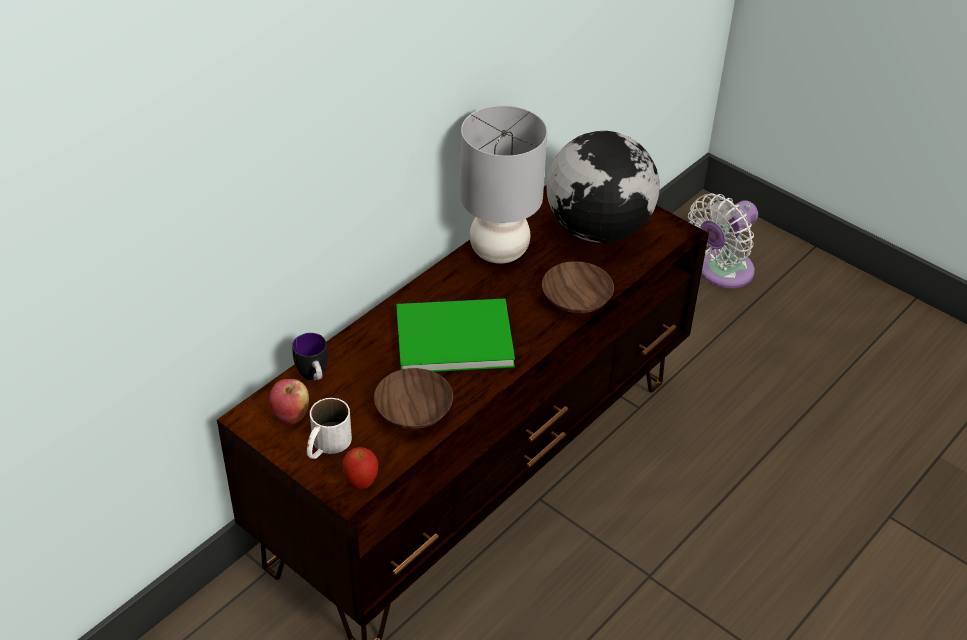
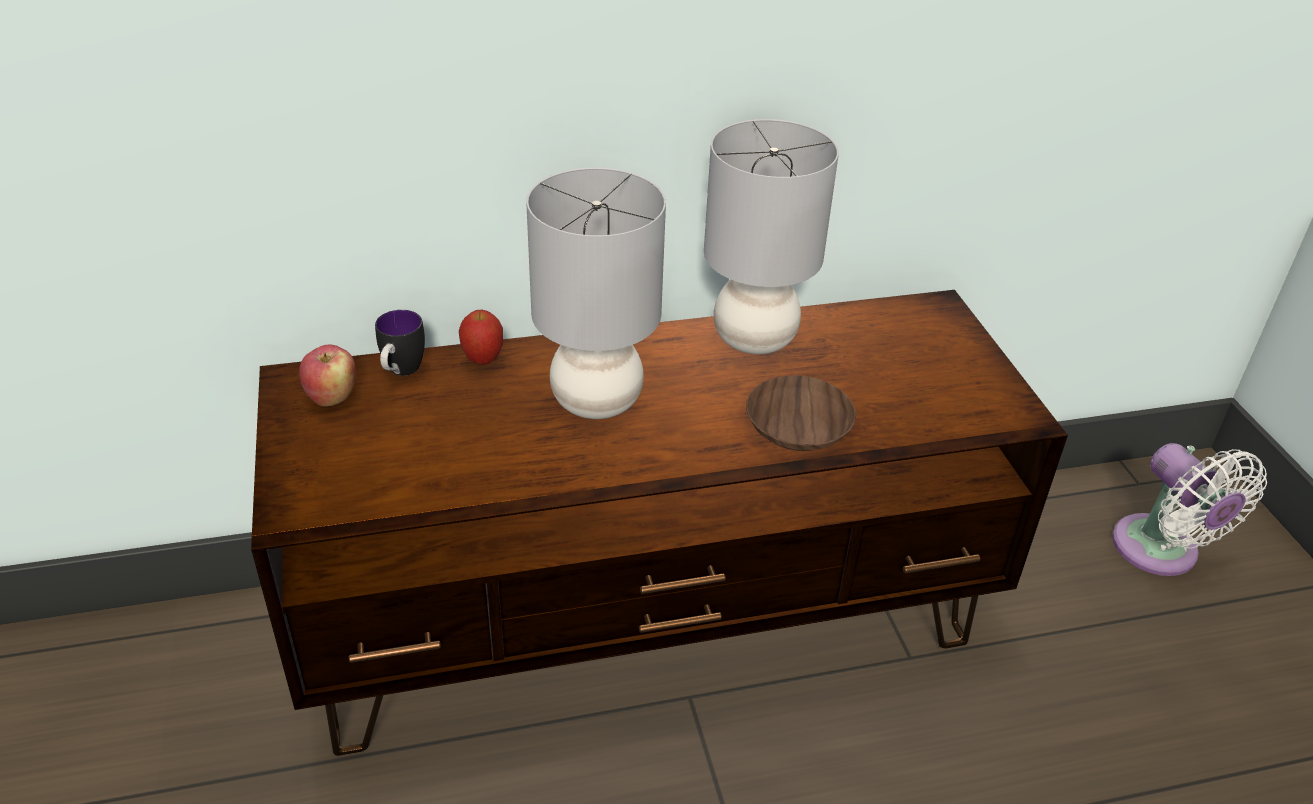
camera: 35 degrees right, 5 degrees down
white mug [307,398,352,459] -> none
apple [343,447,378,489] -> apple moved to [459,310,503,365]
brown bowl [374,368,453,429] -> none
green book [396,299,515,372] -> grey table lamp [526,167,666,419]
globe [546,131,660,243] -> none
white fan [688,193,758,288] -> white fan turned 105 degrees counterclockwise [1112,443,1267,576]

